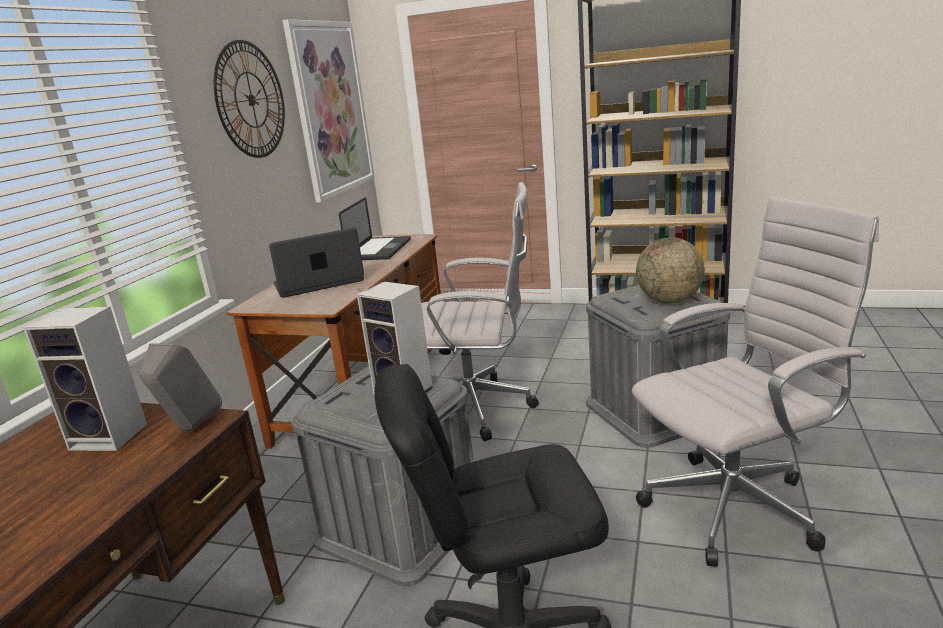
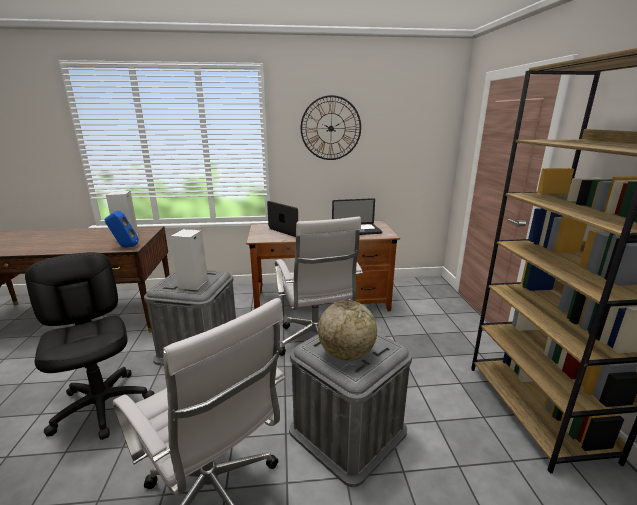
camera: 65 degrees right, 0 degrees up
grey speaker [140,343,222,432] -> blue speaker [105,211,139,247]
picture [282,19,375,203] -> none

